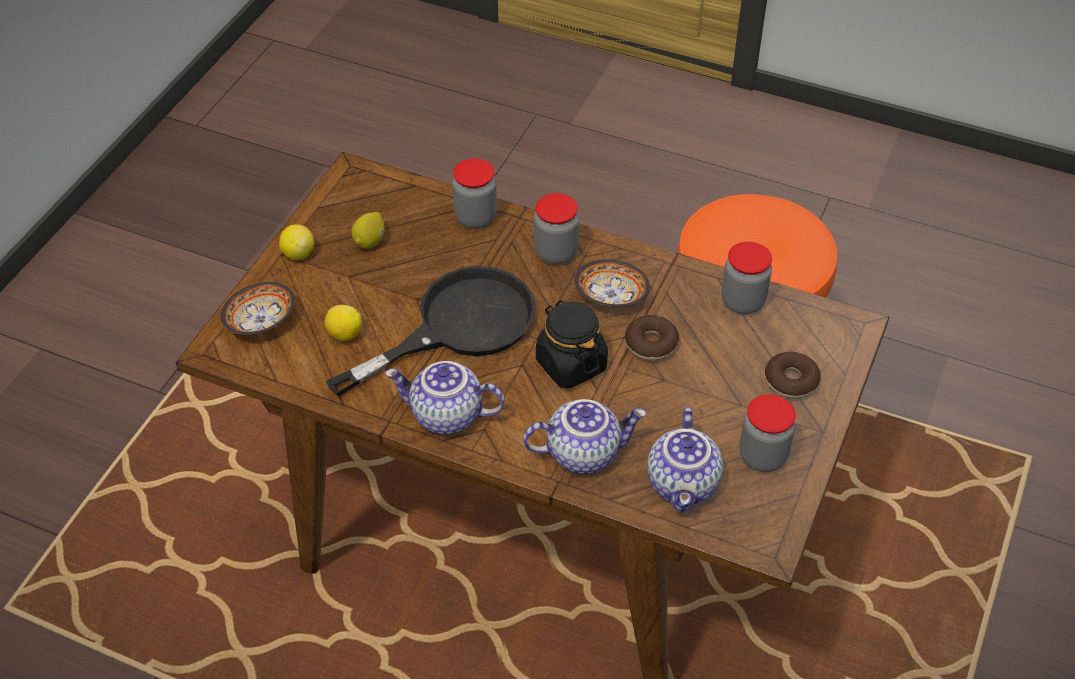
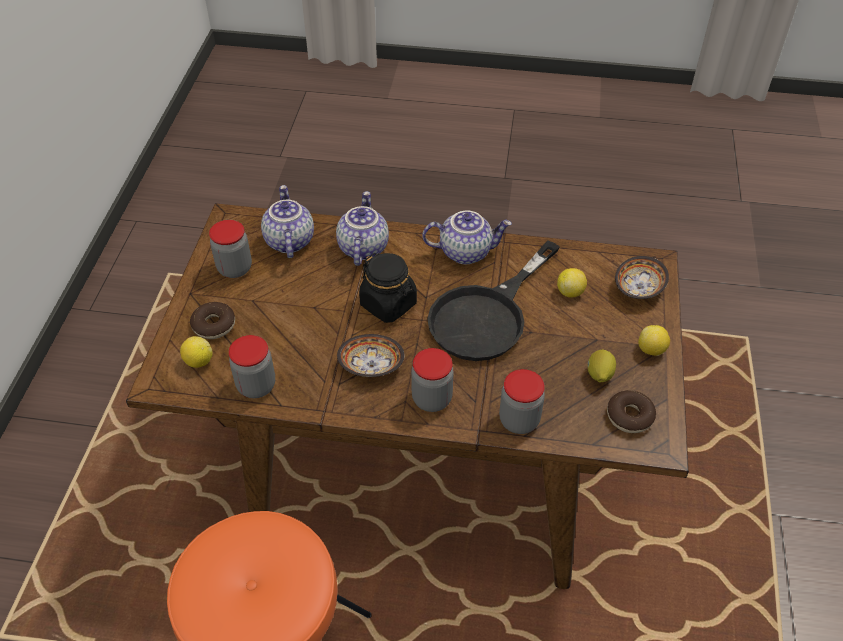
camera: 165 degrees right, 0 degrees up
teapot [523,399,646,474] -> teapot turned 120 degrees clockwise [336,191,389,266]
donut [625,315,679,361] -> donut moved to [607,390,656,433]
none -> lemon [180,336,213,368]

